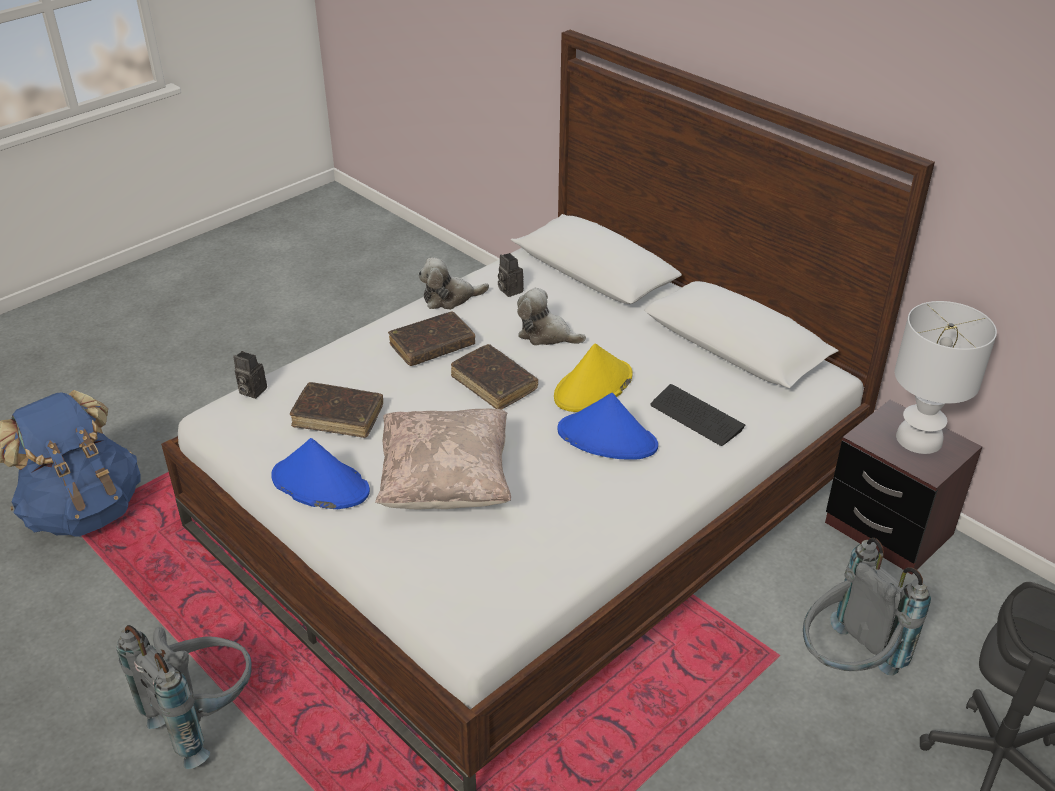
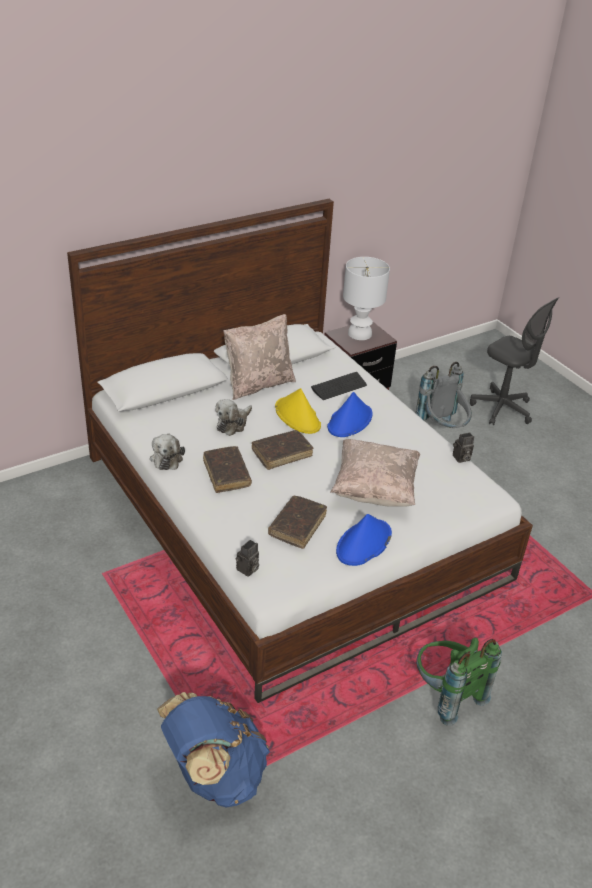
camera: 80 degrees left, 0 degrees up
grey backpack [117,625,252,769] -> green backpack [416,638,502,726]
camera [498,253,524,297] -> camera moved to [453,432,474,463]
none -> beige pillow [223,314,296,400]

